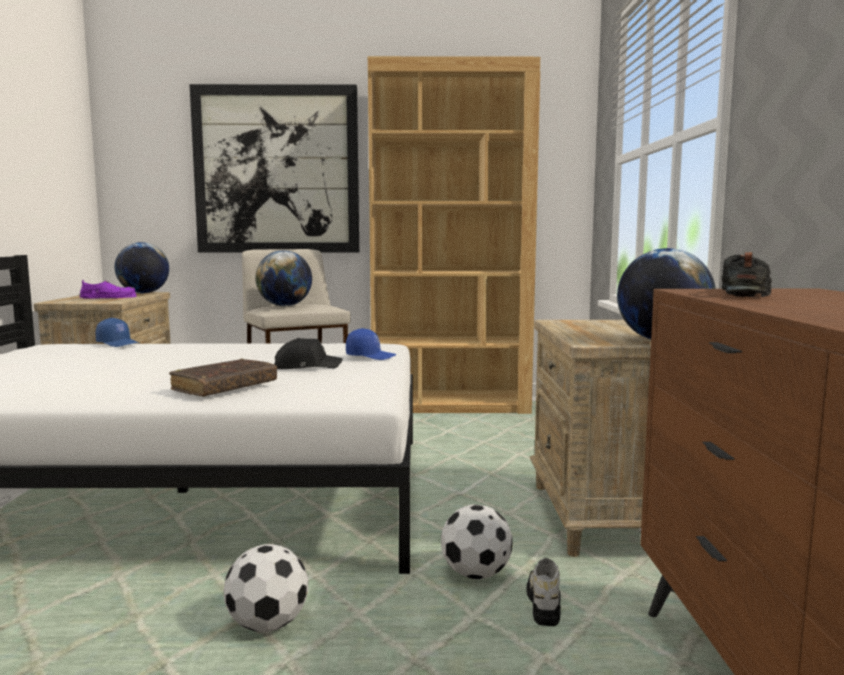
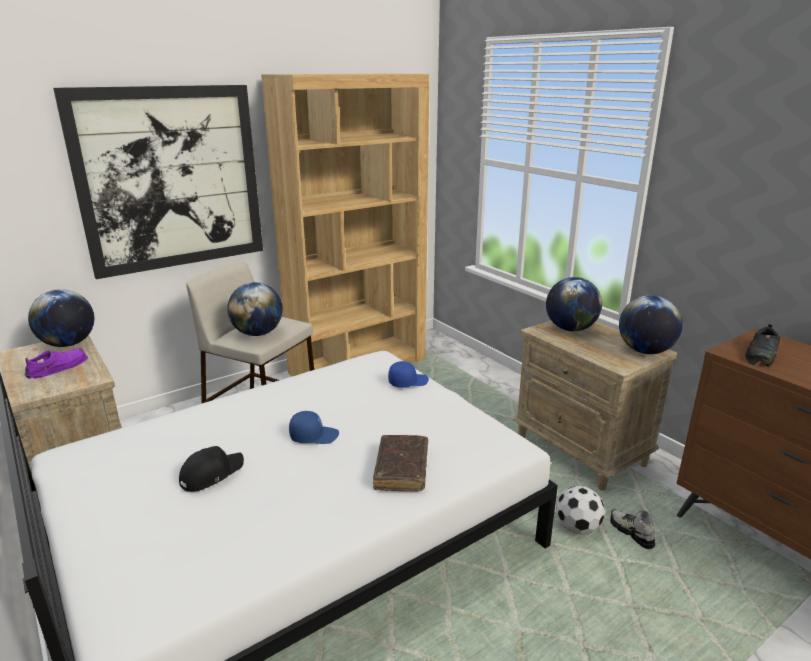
camera: 35 degrees left, 15 degrees up
blue cap [96,318,139,347] -> blue cap moved to [289,411,339,444]
football [224,544,308,632] -> none
black cap [274,338,343,369] -> black cap moved to [179,446,244,492]
black shoe [722,252,772,297] -> black shoe turned 135 degrees counterclockwise [745,324,780,367]
none -> globe [546,277,602,331]

